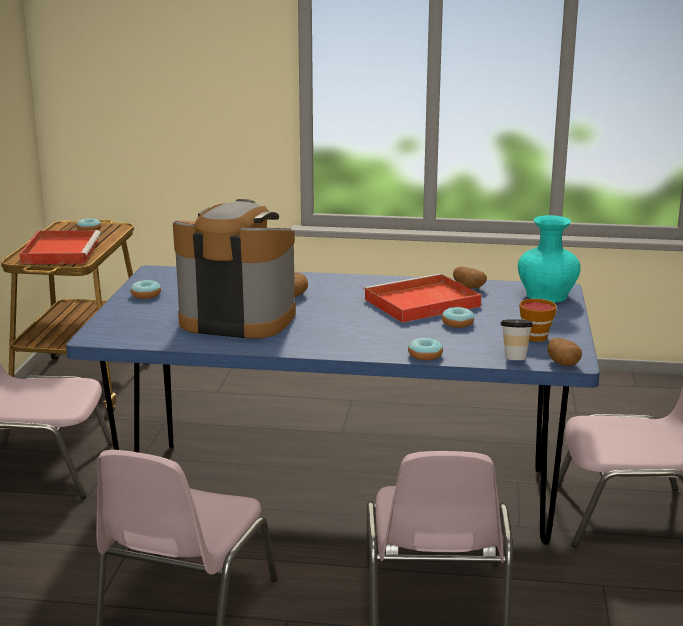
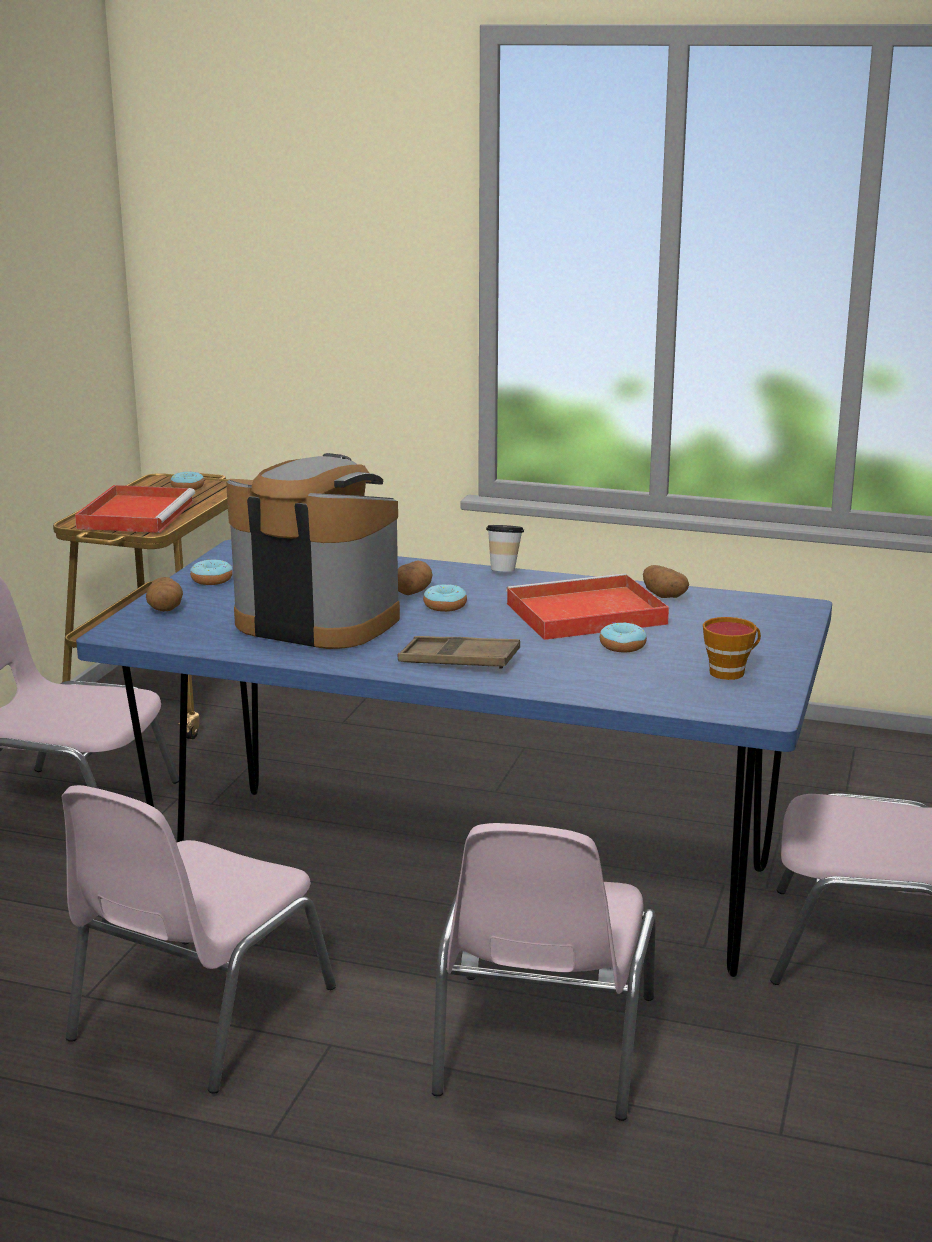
camera: 10 degrees right, 0 degrees up
donut [408,338,443,361] -> donut moved to [423,584,467,612]
cup [500,319,533,360] -> cup moved to [486,525,524,572]
turquoise vase [518,215,581,303] -> none
potato [547,338,582,366] -> potato moved to [146,577,183,612]
none -> brown tray [398,636,520,669]

